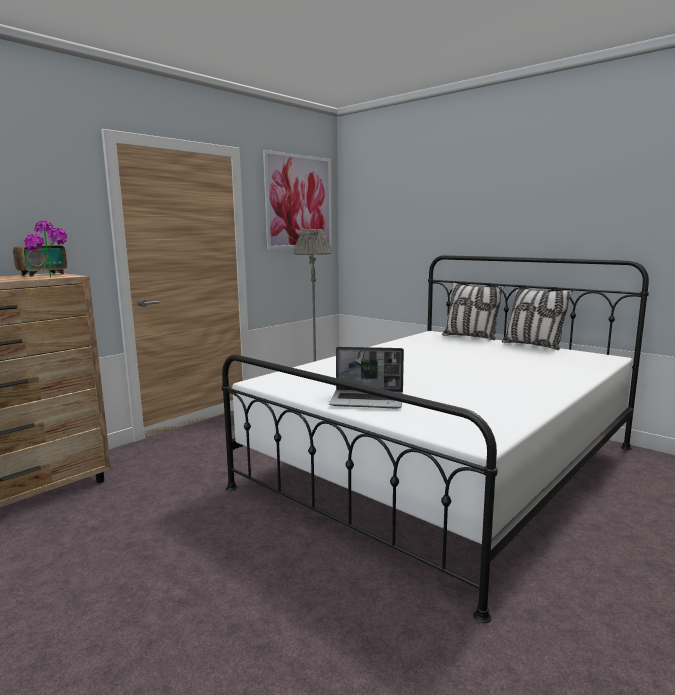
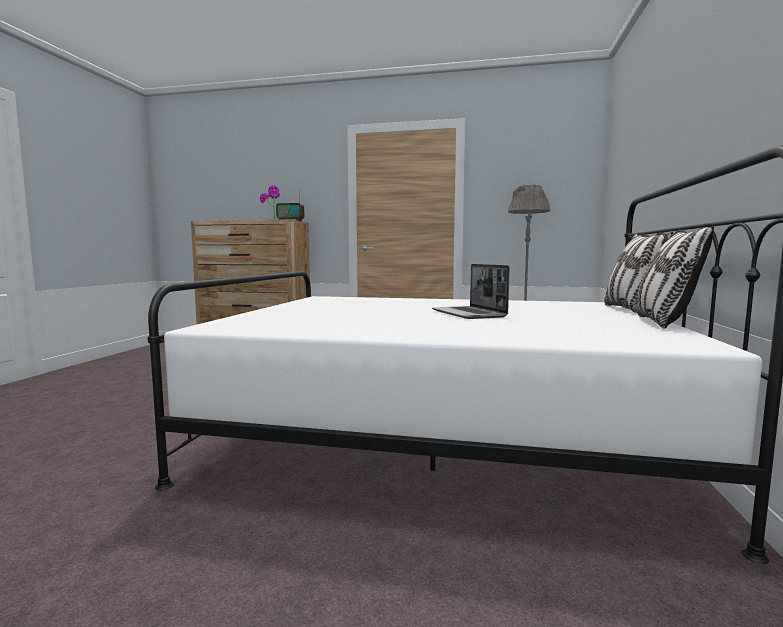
camera: 60 degrees right, 5 degrees down
picture [263,150,332,250] -> none
laptop [329,347,404,409] -> laptop moved to [432,264,510,319]

